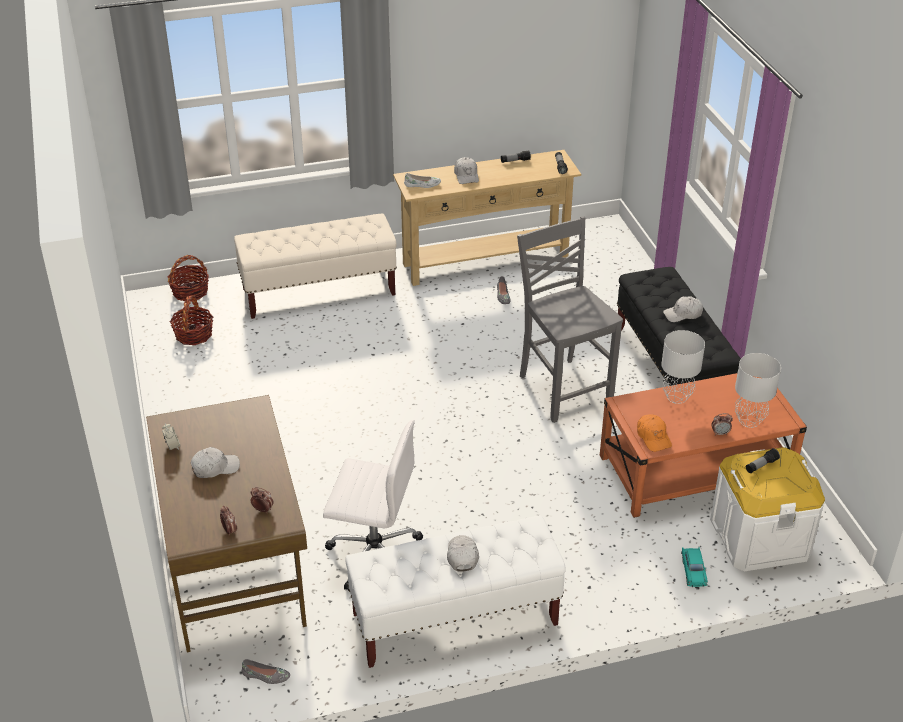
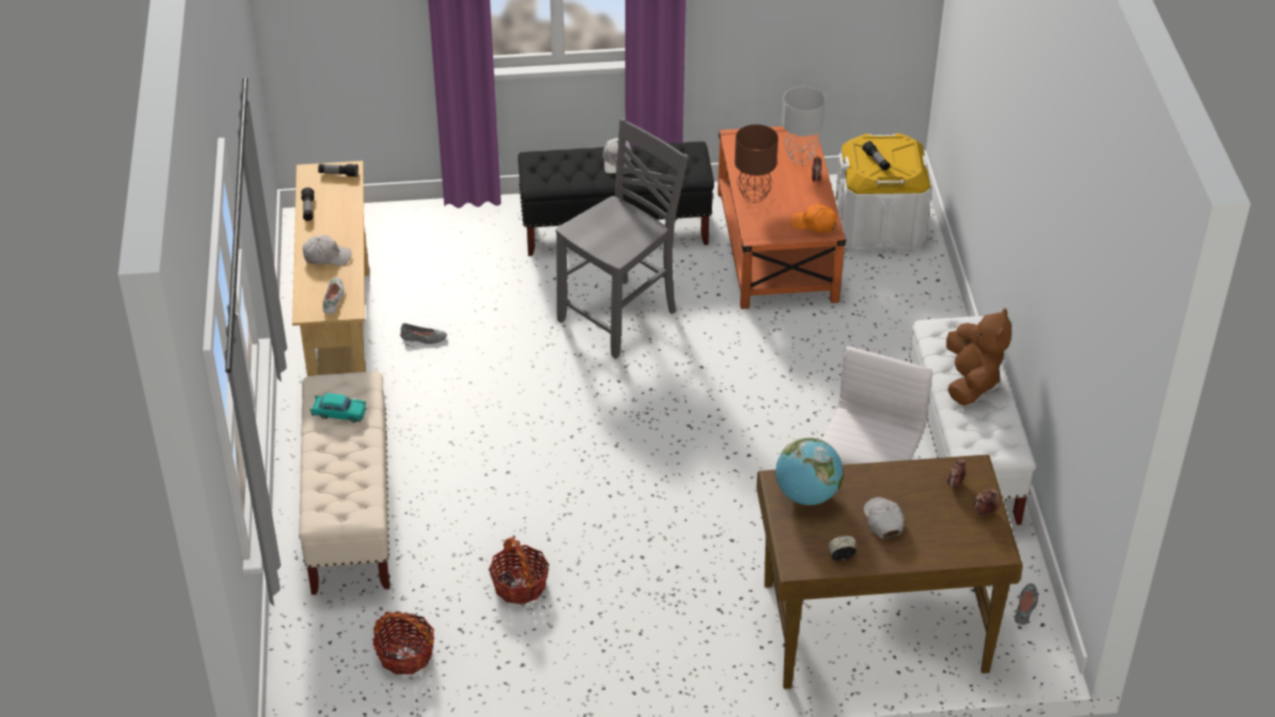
camera: 80 degrees left, 5 degrees up
basket [167,255,209,301] -> basket moved to [489,536,549,605]
white cap [447,535,479,572] -> brown plush toy [946,308,1012,405]
grey chair [517,216,623,423] -> grey chair turned 150 degrees clockwise [556,118,689,359]
orange cap [637,414,672,452] -> orange cap turned 150 degrees counterclockwise [791,204,837,233]
grey table lamp [661,330,705,404] -> brown table lamp [735,124,778,203]
turquoise toy car [681,547,708,587] -> turquoise toy car moved to [310,393,366,423]
none -> globe [775,438,843,505]

